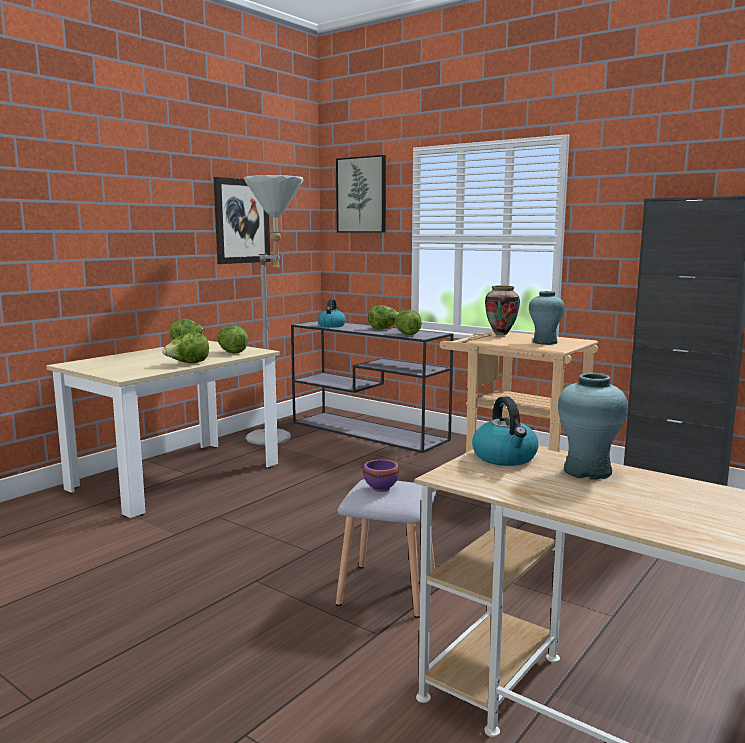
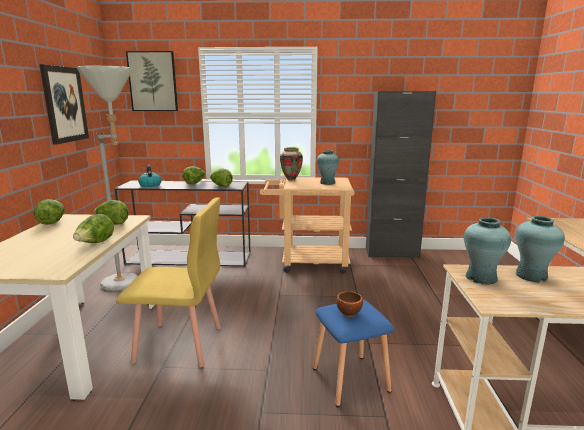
camera: 35 degrees left, 5 degrees up
grey stool [336,479,436,618] -> blue stool [313,300,394,407]
purple bowl [363,460,399,492] -> brown bowl [336,291,363,317]
kettle [472,397,538,466] -> turquoise vase [464,218,511,285]
none -> yellow chair [116,197,221,367]

